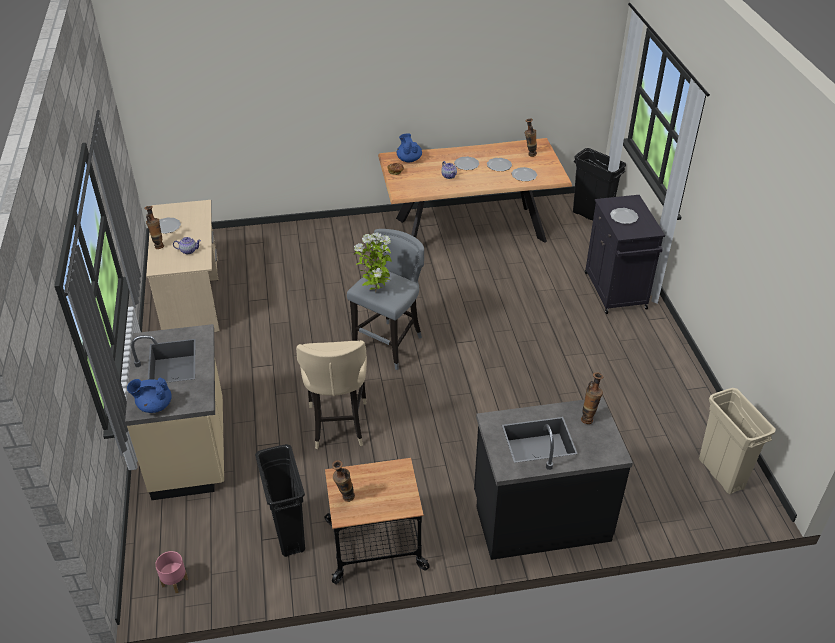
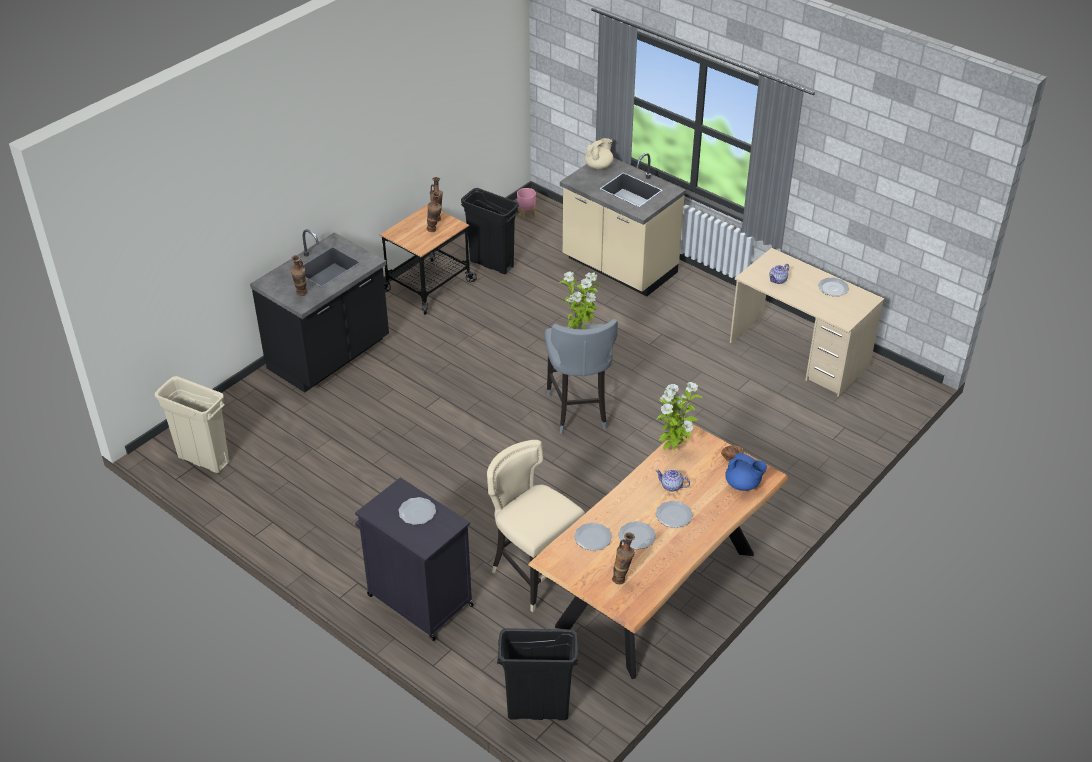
camera: 140 degrees right, 0 degrees up
blue teapot [127,378,172,413] -> beige teapot [585,138,613,169]
vase [144,206,164,249] -> vase moved to [427,192,441,232]
beige stool [296,340,367,449] -> beige stool moved to [487,440,585,612]
none -> potted plant [657,382,702,450]

